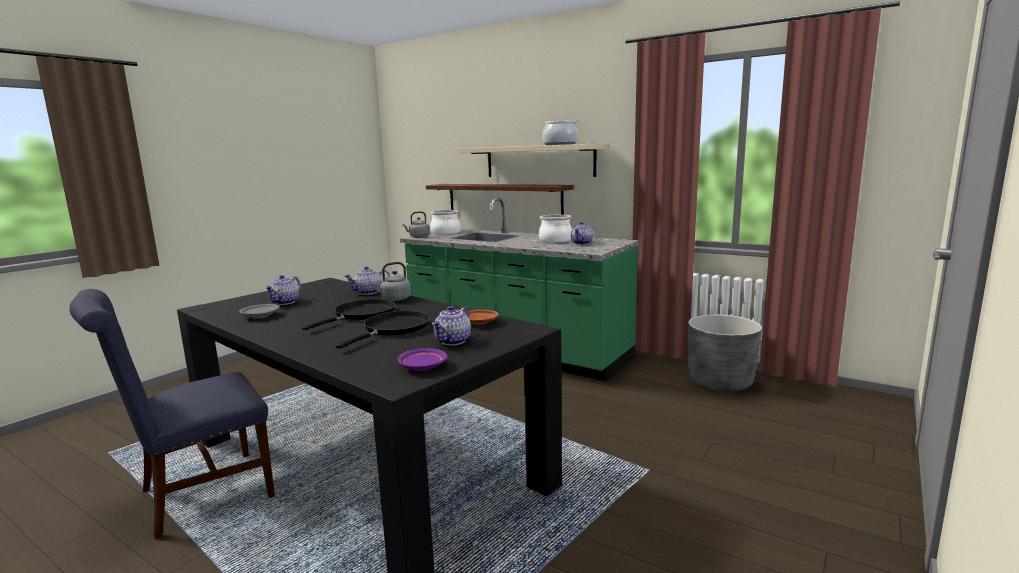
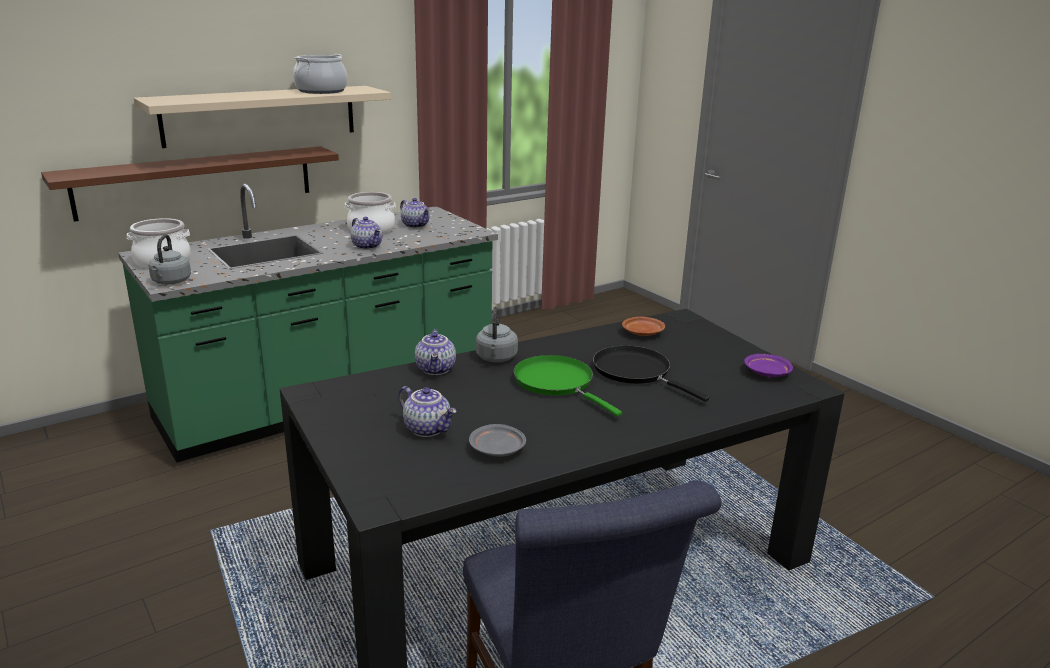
camera: 70 degrees left, 10 degrees up
black frying pan [302,299,395,330] -> green frying pan [514,355,622,417]
teapot [432,306,471,346] -> teapot moved to [351,217,382,250]
grey planter [688,314,762,392] -> none

